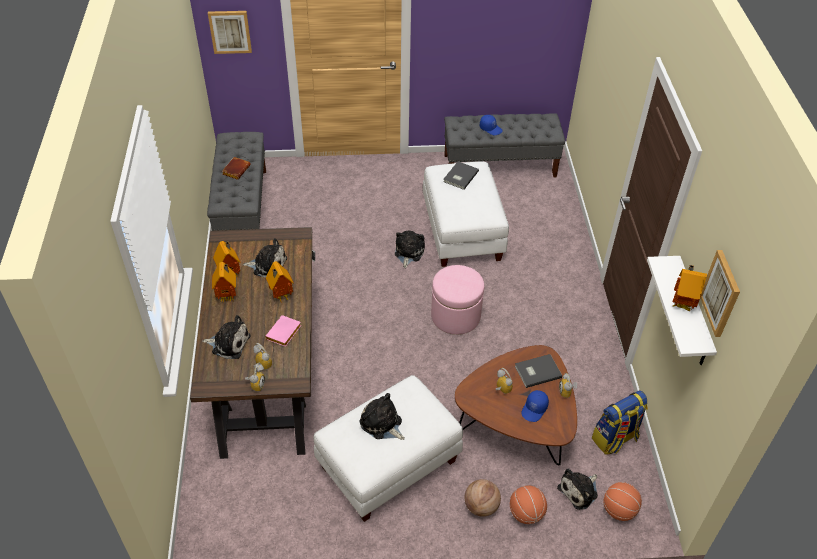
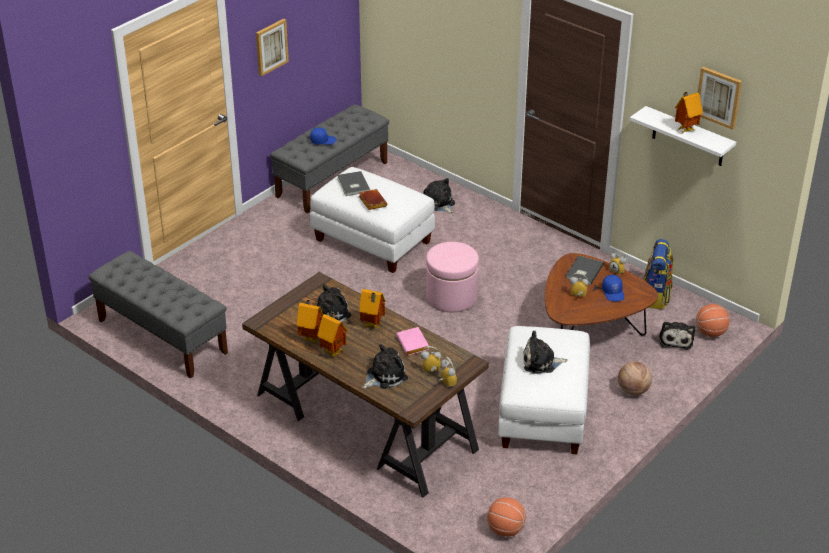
camera: 45 degrees left, 10 degrees down
picture [208,11,252,54] -> picture moved to [256,18,289,76]
brown book [222,157,251,180] -> brown book moved to [359,189,387,210]
plush toy [395,231,425,268] -> plush toy moved to [423,178,455,214]
basketball [510,486,547,524] -> basketball moved to [487,497,526,537]

